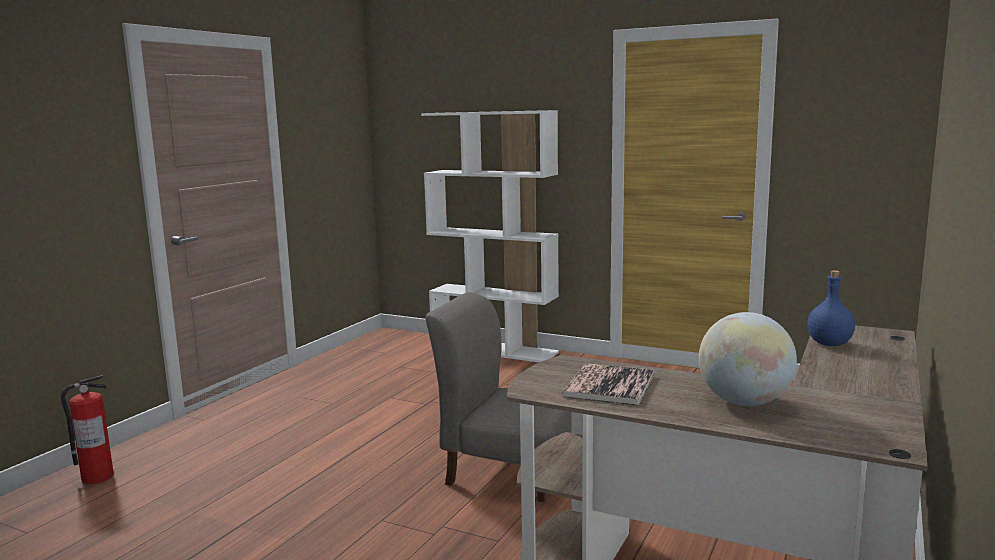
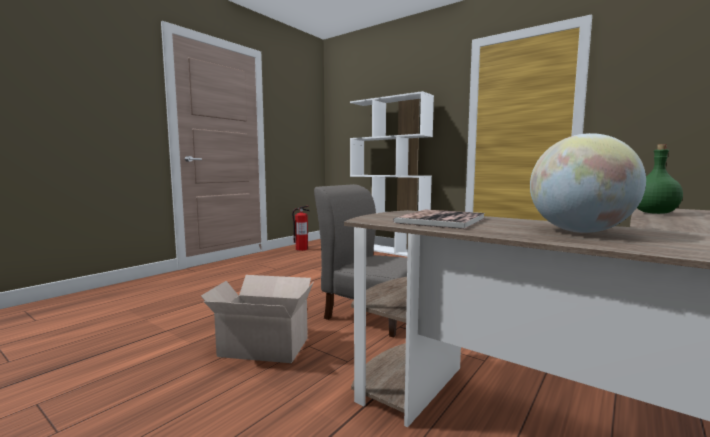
camera: 10 degrees right, 5 degrees down
fire extinguisher [60,375,114,484] -> fire extinguisher moved to [292,206,309,251]
blue bottle [807,270,855,346] -> green bottle [637,144,683,214]
none -> cardboard box [201,275,314,363]

